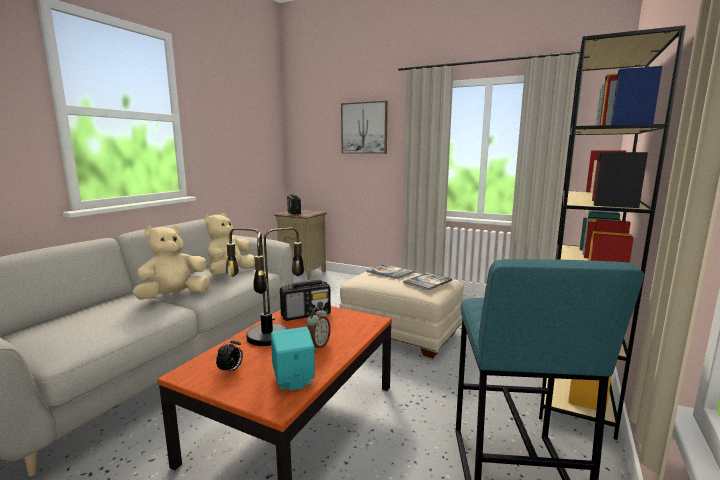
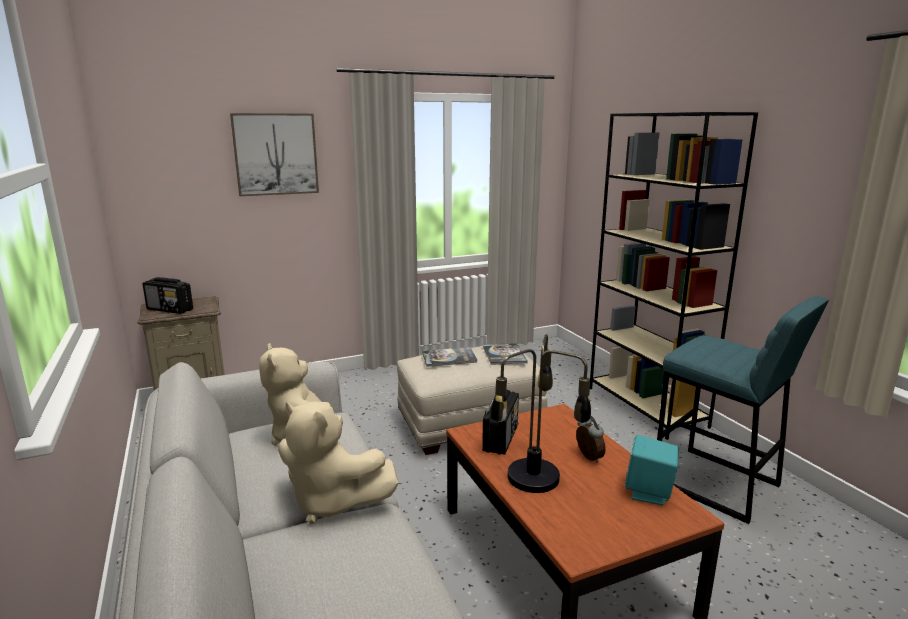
camera: 50 degrees left, 5 degrees up
beige plush toy [133,225,211,300] -> beige plush toy turned 60 degrees counterclockwise [278,402,399,524]
alarm clock [216,337,243,374] -> none

